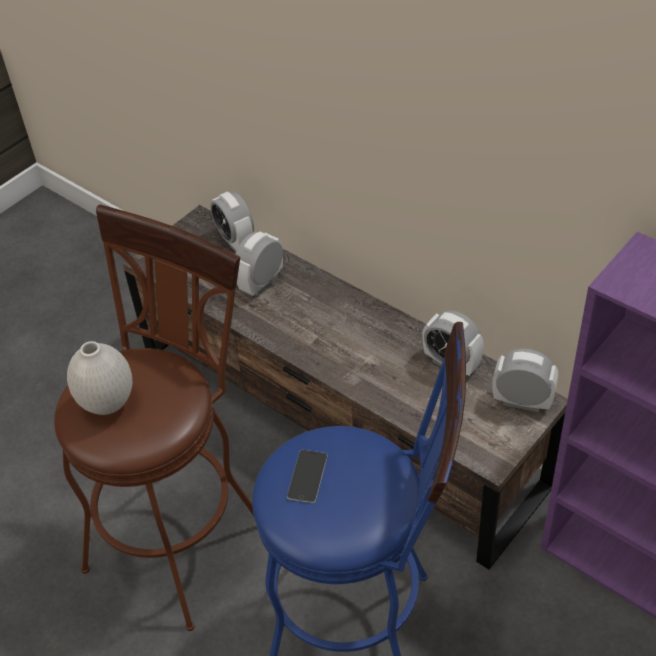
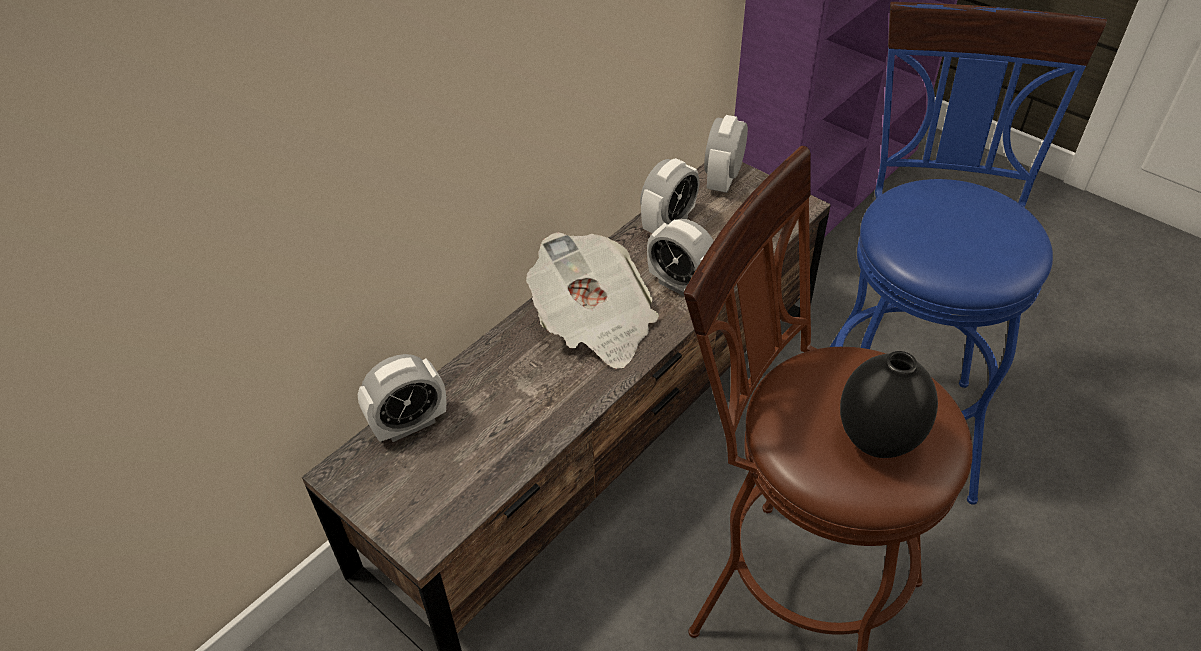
camera: 90 degrees left, 0 degrees up
white vase [67,341,132,415] -> black vase [840,351,938,458]
alarm clock [236,232,283,296] -> alarm clock moved to [647,219,714,296]
phone [287,450,328,503] -> none
none -> newspaper [526,232,659,369]

